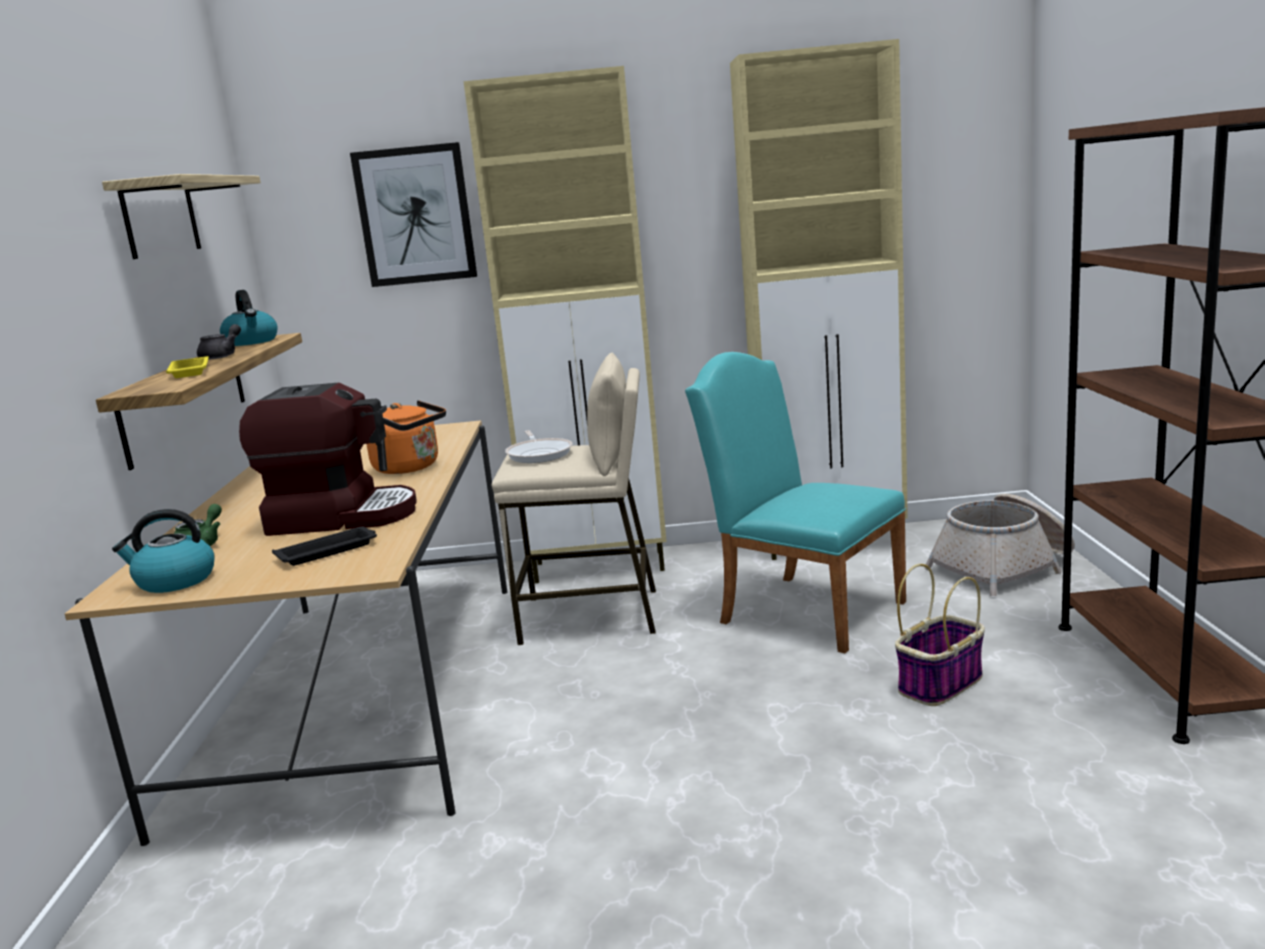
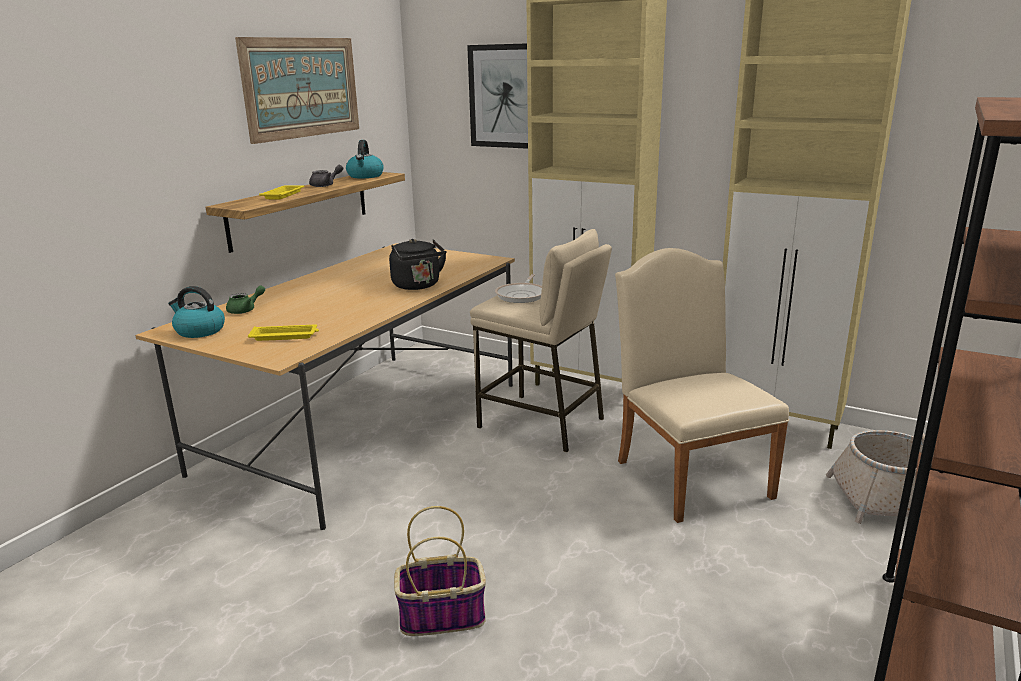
camera: 30 degrees right, 5 degrees up
shelf [102,174,261,259] -> picture [235,37,359,144]
coffee machine [239,383,417,536] -> none
black tray [272,527,377,566] -> yellow tray [248,324,319,341]
orange kettle [367,400,446,474] -> black kettle [389,239,447,290]
turquoise chair [685,352,906,654] -> beige chair [615,248,789,523]
basket [895,564,985,706] -> basket moved to [394,506,486,636]

